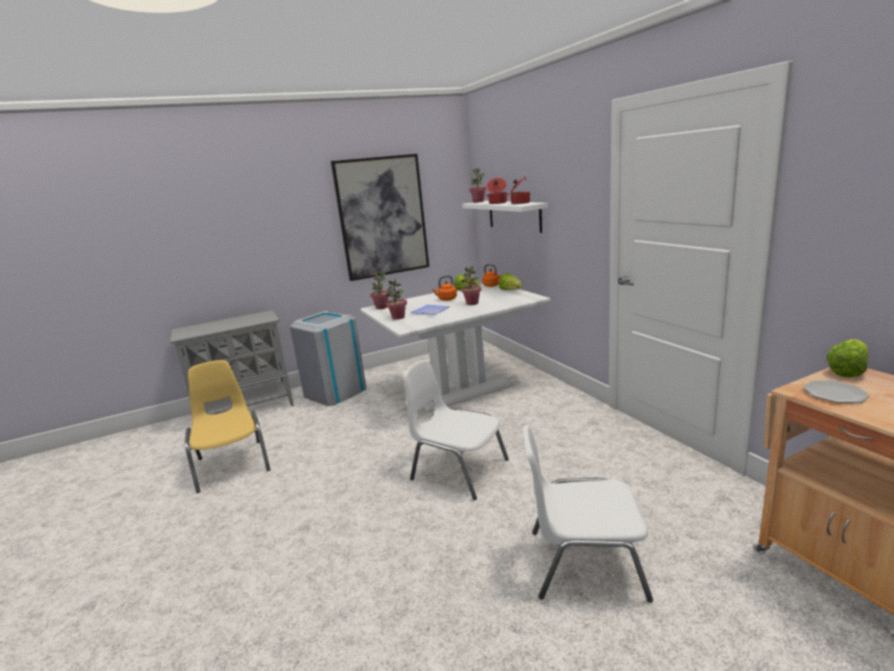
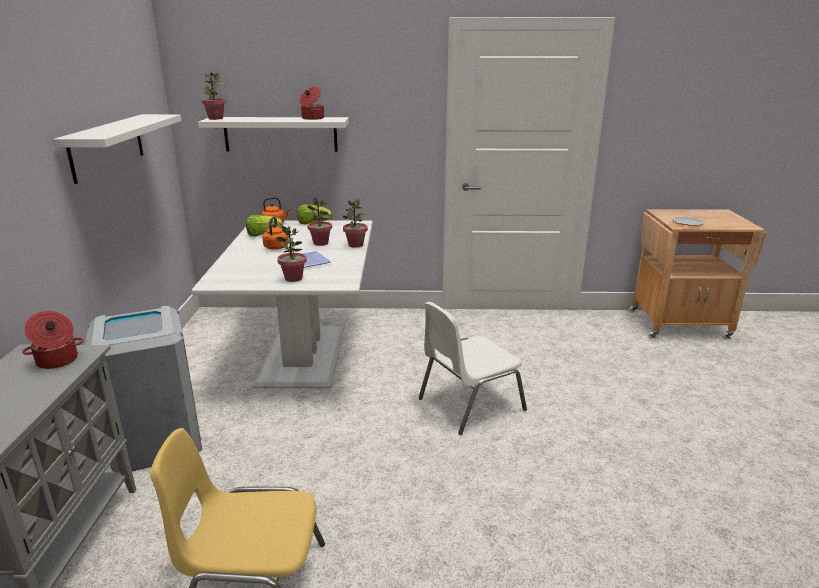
camera: 65 degrees left, 5 degrees up
picture [331,154,429,281] -> white shelf [53,114,181,184]
potted plant [370,272,388,309] -> potted plant moved to [343,198,368,248]
cooking pot [486,178,509,204] -> cooking pot moved to [22,311,84,369]
white chair [523,425,653,603] -> none
lettuce [826,339,868,377] -> none

